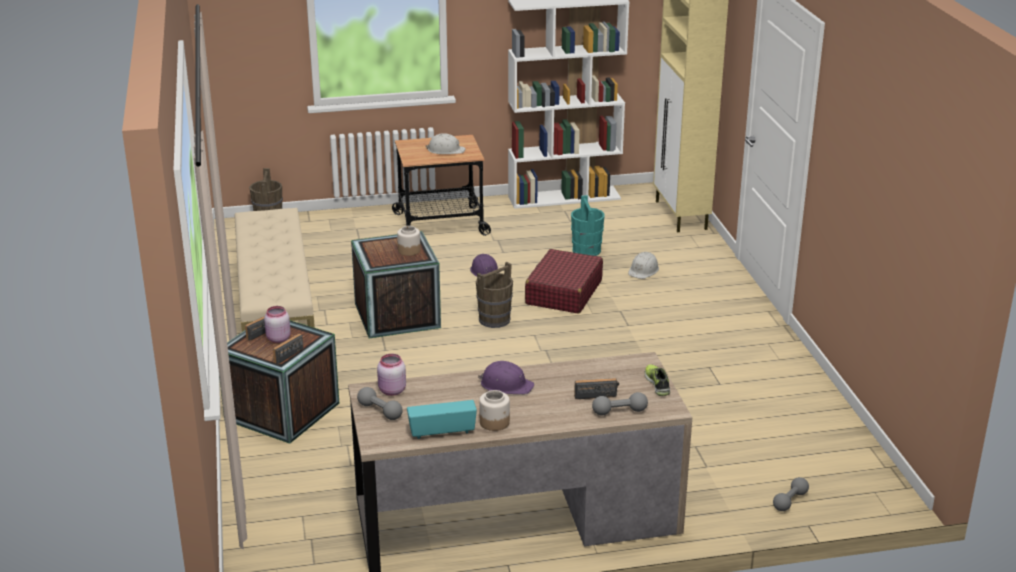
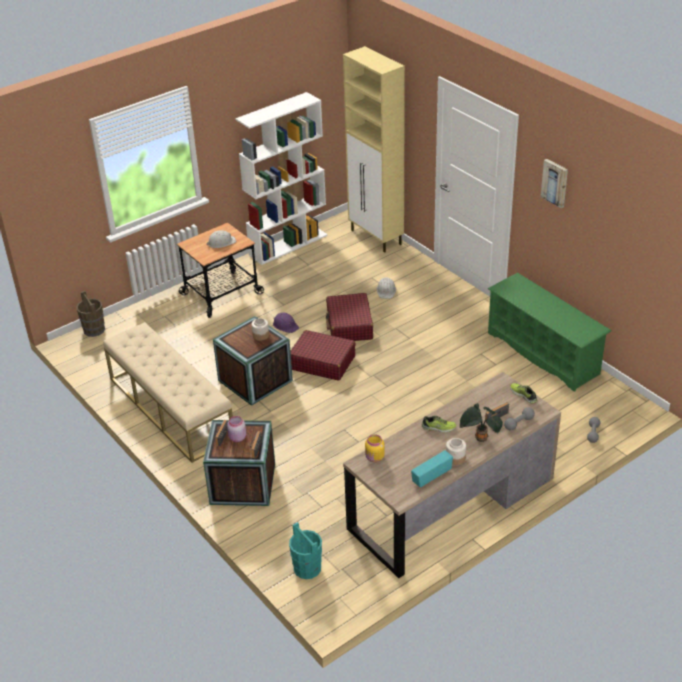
camera: 25 degrees left, 10 degrees up
grey dumbbell [357,387,403,420] -> none
pink jar [377,354,406,396] -> yellow jar [365,434,385,462]
brown bucket [476,262,513,328] -> red suitcase [290,330,356,381]
purple hard hat [478,361,534,395] -> shoe [422,416,456,432]
turquoise bucket [571,195,605,256] -> turquoise bucket moved to [289,522,322,579]
none -> potted plant [459,403,503,442]
none -> green shoe rack [488,273,612,392]
none -> picture [541,159,568,208]

